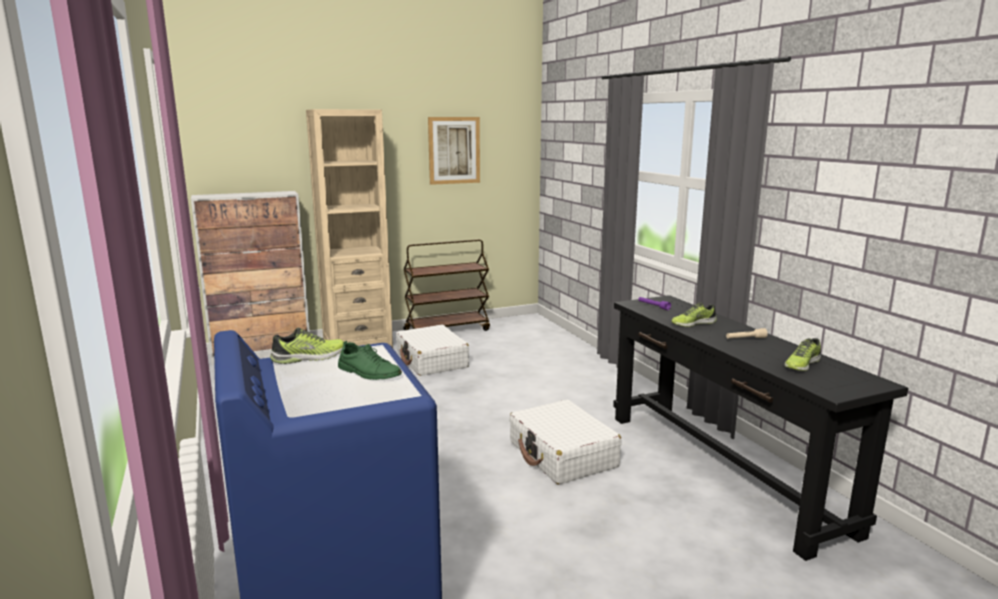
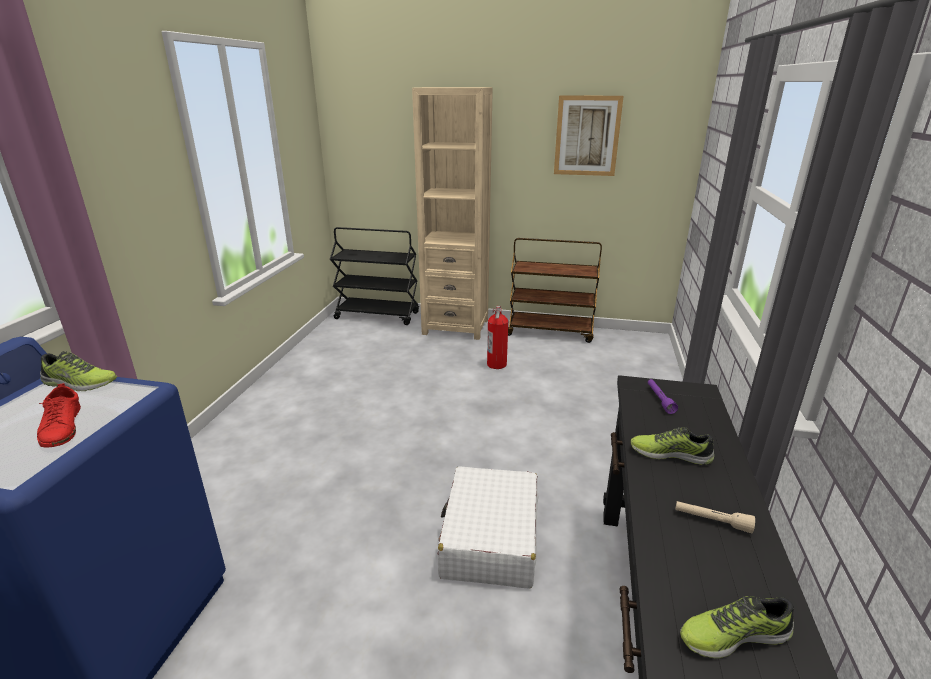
camera: 35 degrees right, 10 degrees up
cabinet [191,191,310,365] -> black cart [330,227,419,325]
green shoe [338,341,402,380] -> red shoe [37,383,81,448]
white suitcase [396,325,469,376] -> fire extinguisher [487,306,508,369]

